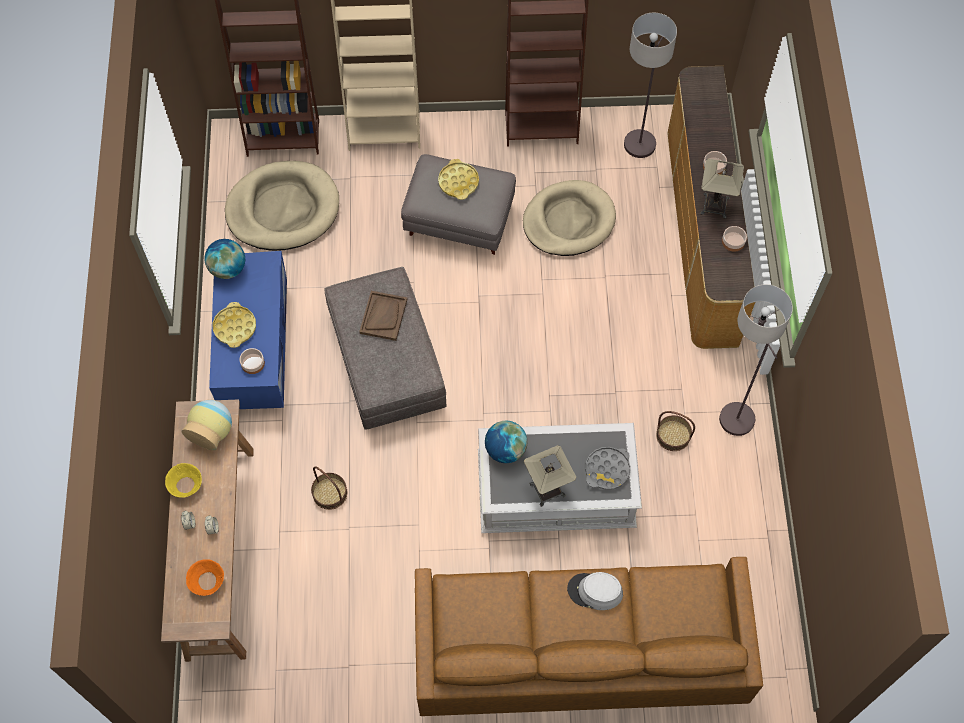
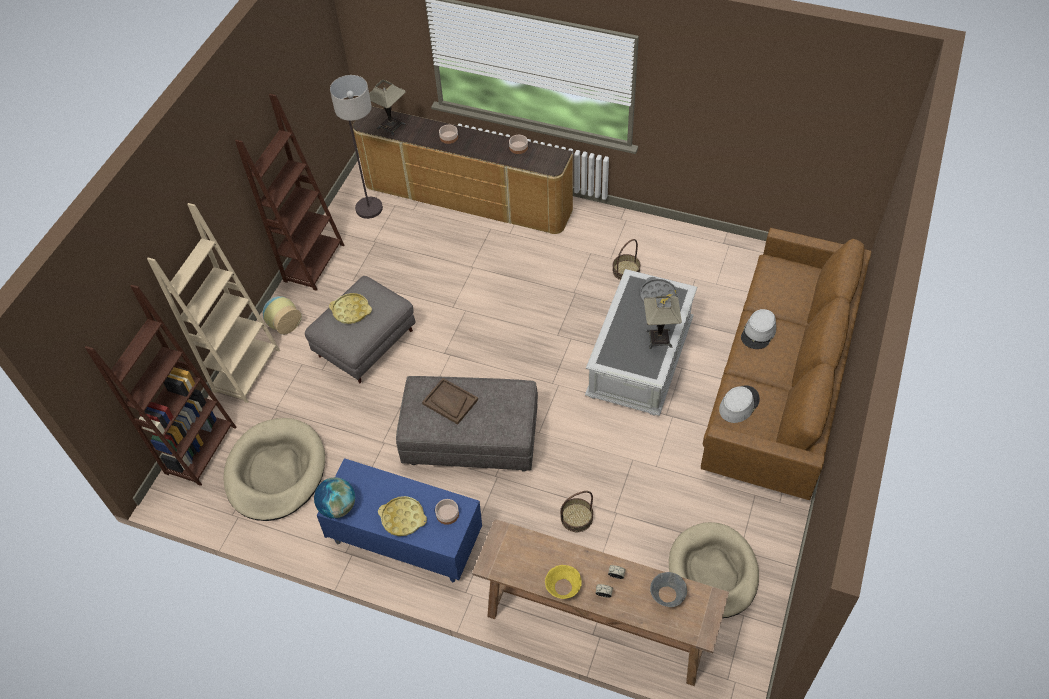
camera: 65 degrees left, 10 degrees down
vase [181,400,232,451] -> vase moved to [263,296,302,335]
orange bowl [186,559,224,596] -> grey bowl [650,572,687,607]
globe [485,421,527,463] -> none
beige dog bed [523,180,616,256] -> beige dog bed moved to [669,522,759,618]
table lamp [700,159,744,219] -> table lamp moved to [369,80,406,136]
grey floor lamp [719,284,793,436] -> none
none -> grey hat [719,386,760,423]

